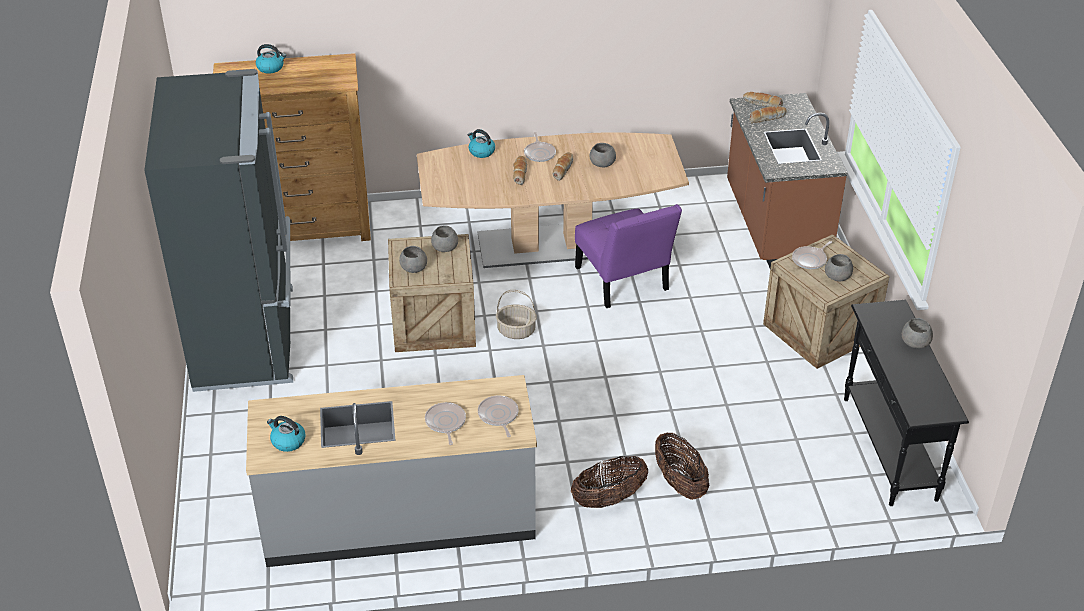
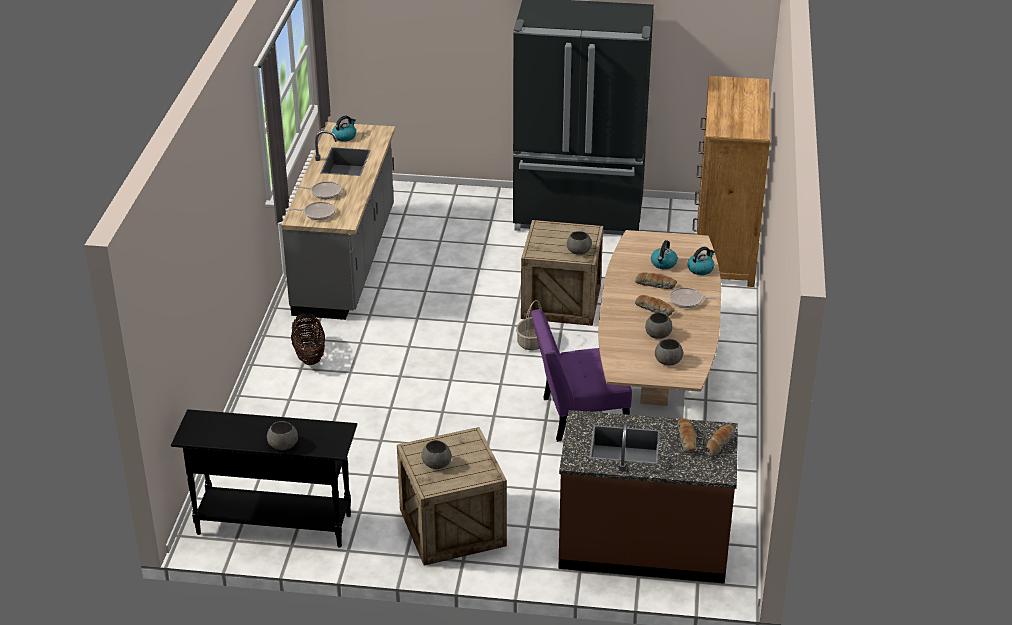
camera: 105 degrees right, 5 degrees down
kettle [256,44,286,74] -> kettle moved to [651,240,678,269]
grey bowl [399,246,427,273] -> grey bowl moved to [655,339,683,365]
basket [655,432,709,500] -> none
frying pan [792,241,832,269] -> none

